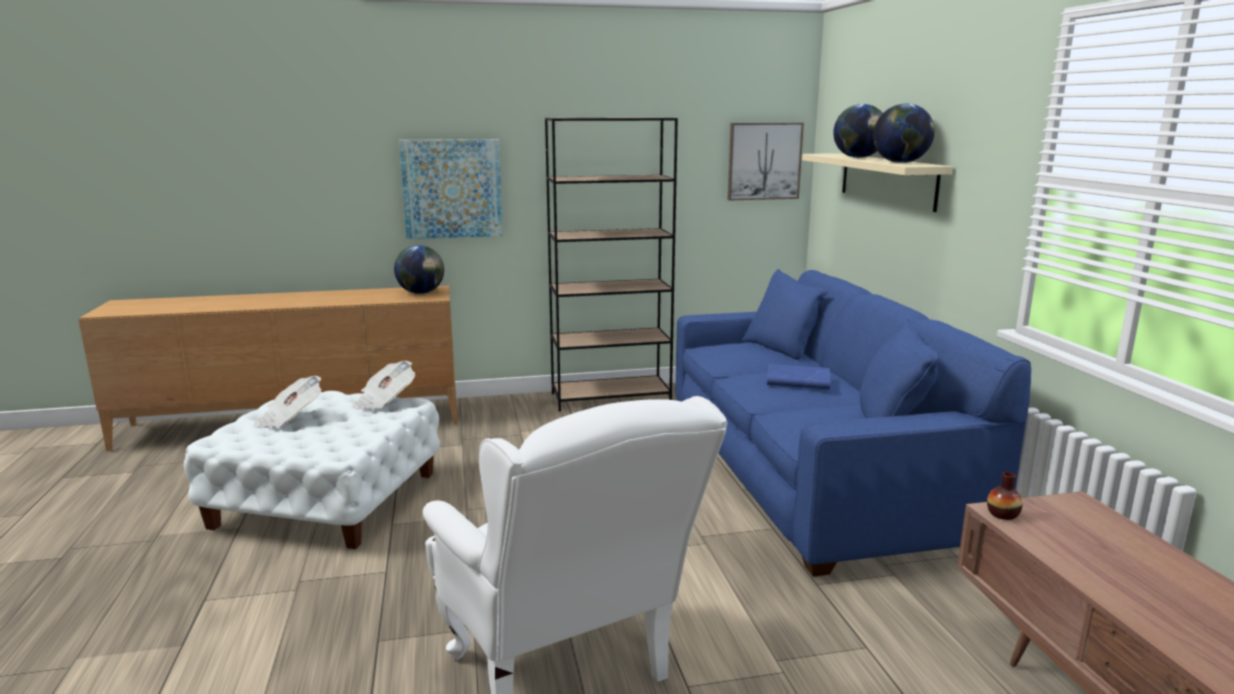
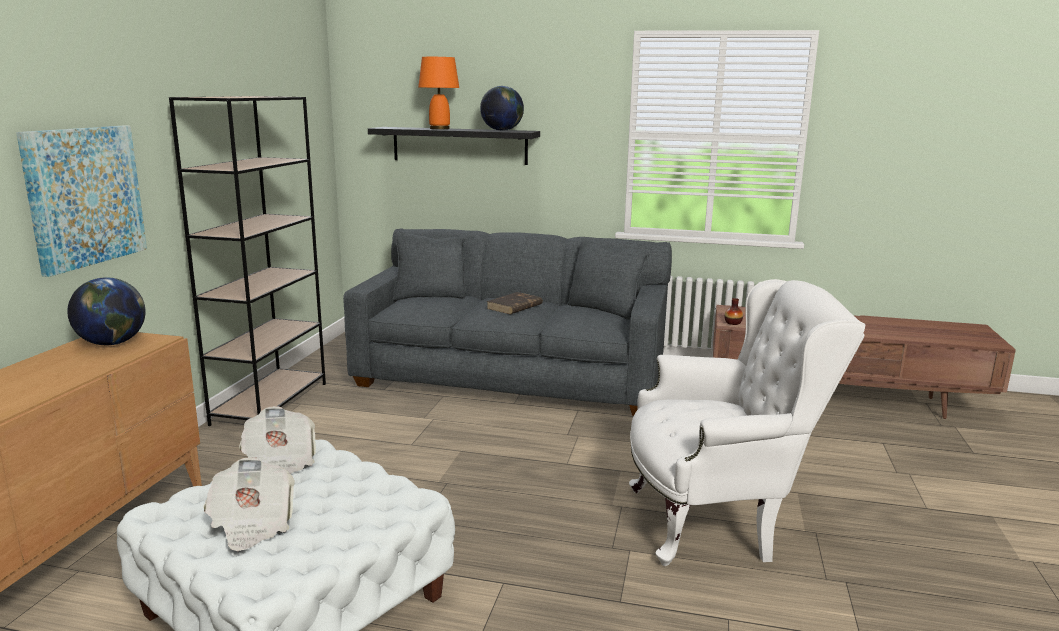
camera: 65 degrees left, 0 degrees up
blue sofa [675,269,1031,577] -> grey sofa [343,229,672,416]
picture [728,123,804,200] -> none
blue book [767,364,831,390] -> brown book [486,292,543,314]
beige shelf [802,153,952,212] -> black shelf [368,127,540,165]
globe [833,104,883,158] -> orange table lamp [418,57,459,130]

